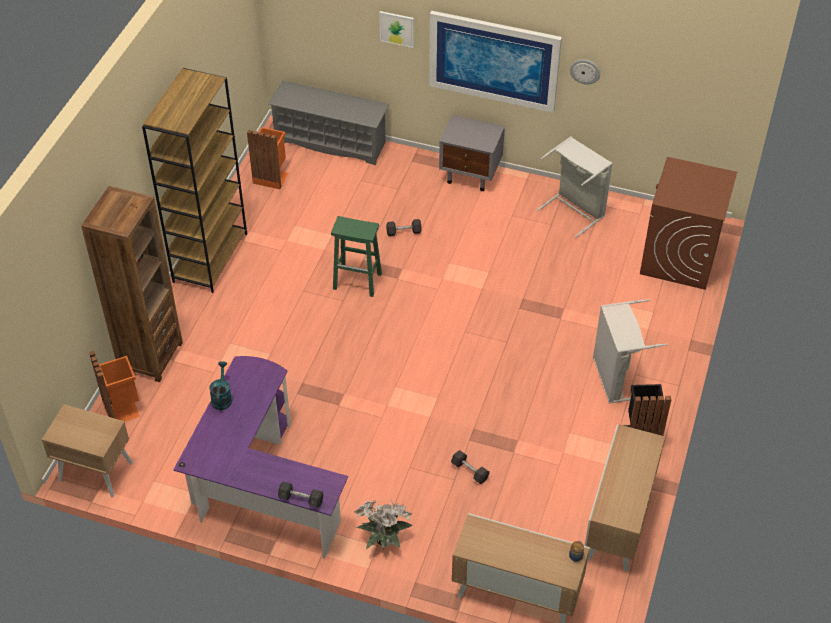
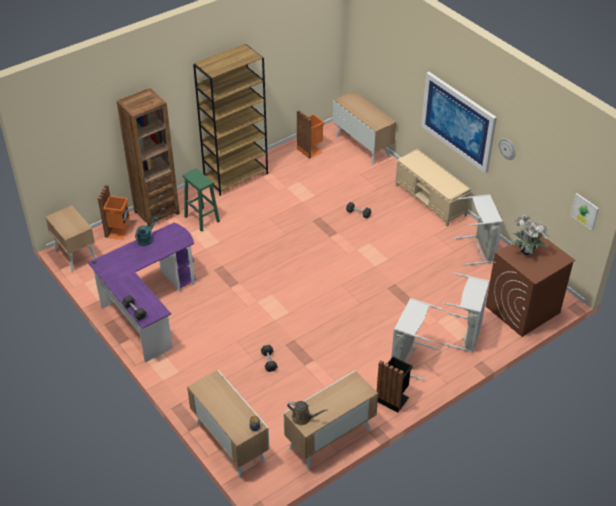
camera: 35 degrees right, 5 degrees down
grey shoe rack [269,81,389,165] -> cabinet [333,91,396,165]
green stool [331,216,382,297] -> green stool moved to [183,168,220,232]
potted plant [354,500,413,550] -> potted plant moved to [511,215,549,255]
picture [379,11,414,48] -> picture moved to [570,193,599,230]
grey nightstand [439,115,505,191] -> beige bench [395,149,471,227]
none -> brown watering can [287,401,328,425]
none -> grey laundry basket [438,273,489,353]

